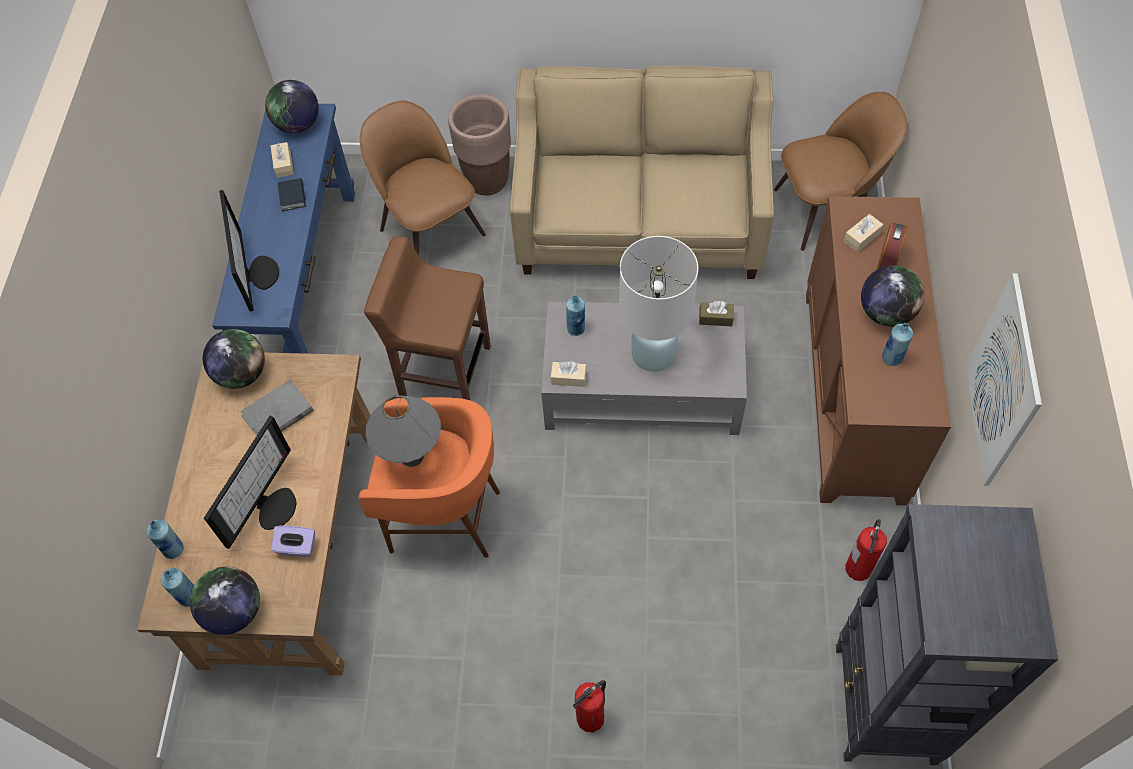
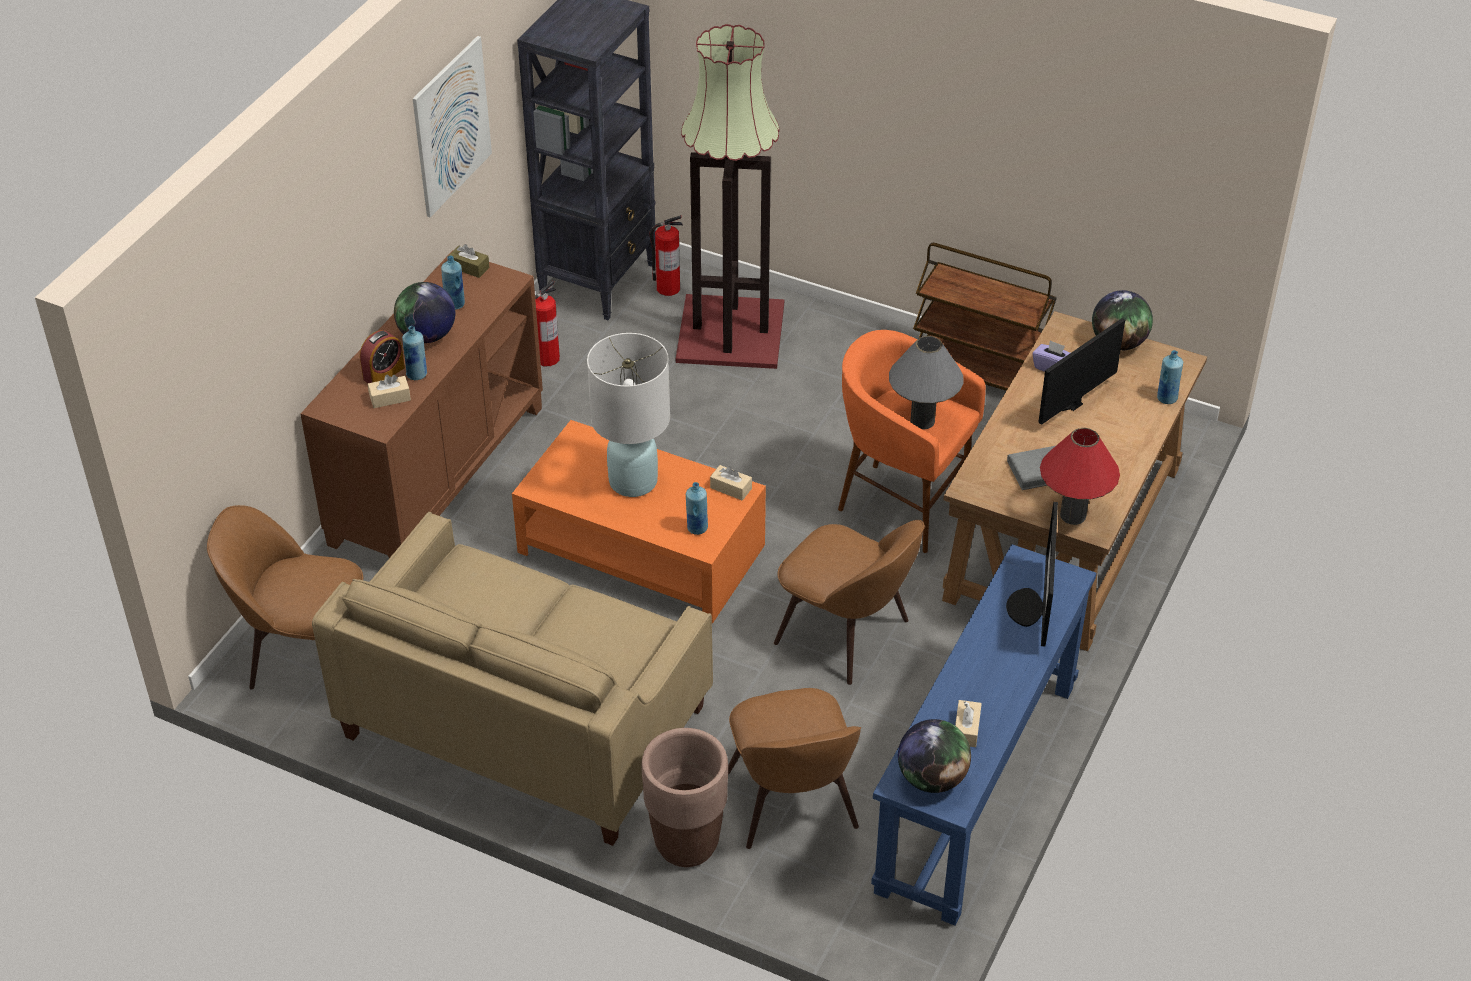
camera: 160 degrees left, 15 degrees down
blue bottle [161,568,194,607] -> blue bottle moved to [402,326,427,380]
globe [203,329,265,389] -> red table lamp [1040,428,1120,525]
book [278,178,306,211] -> none
brown stool [364,237,491,401] -> brown chair [774,520,925,685]
grey coffee table [541,301,747,435] -> orange coffee table [512,420,766,624]
fire extinguisher [573,680,606,732] -> fire extinguisher moved to [649,215,683,296]
brown tissue box [699,301,734,326] -> brown tissue box moved to [448,244,489,278]
none -> floor lamp [676,24,784,369]
none -> brown cart [913,243,1057,391]

